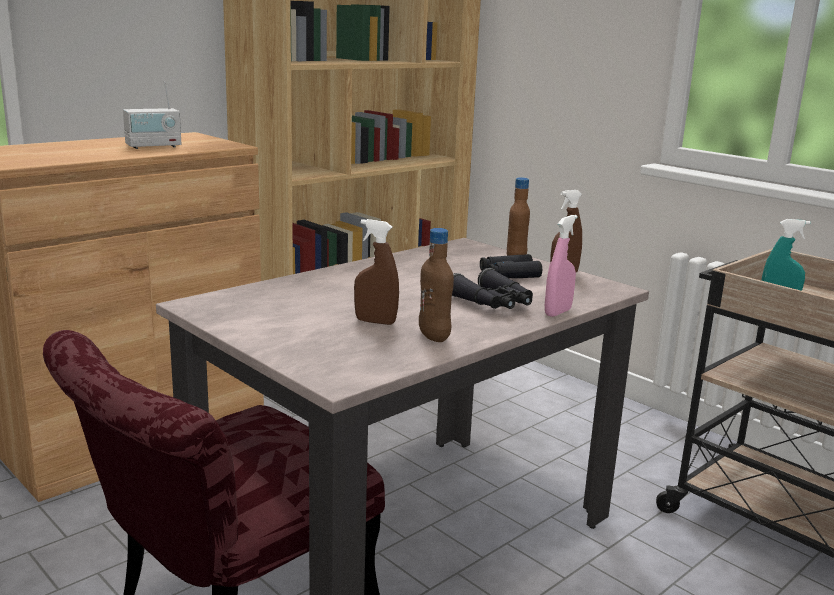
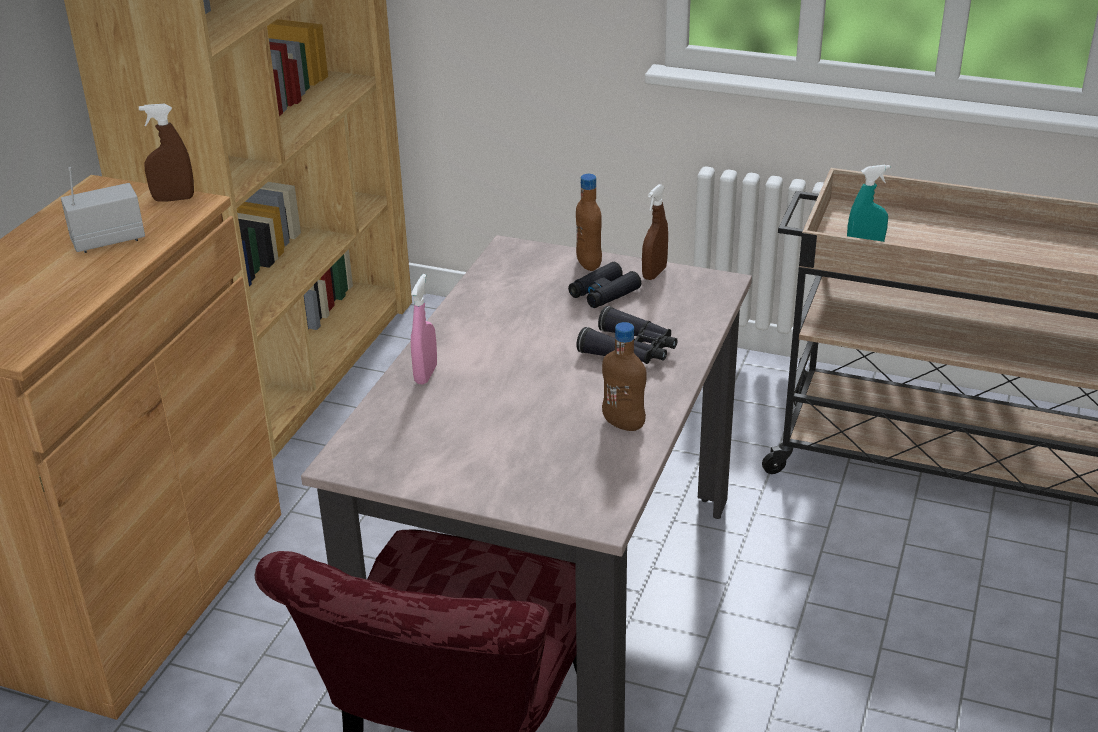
camera: 25 degrees left, 15 degrees up
radio [123,81,181,149] -> radio turned 150 degrees counterclockwise [61,167,145,253]
brown spray bottle [354,219,399,325] -> brown spray bottle moved to [139,104,194,202]
pink spray bottle [545,215,578,317] -> pink spray bottle moved to [411,274,437,385]

